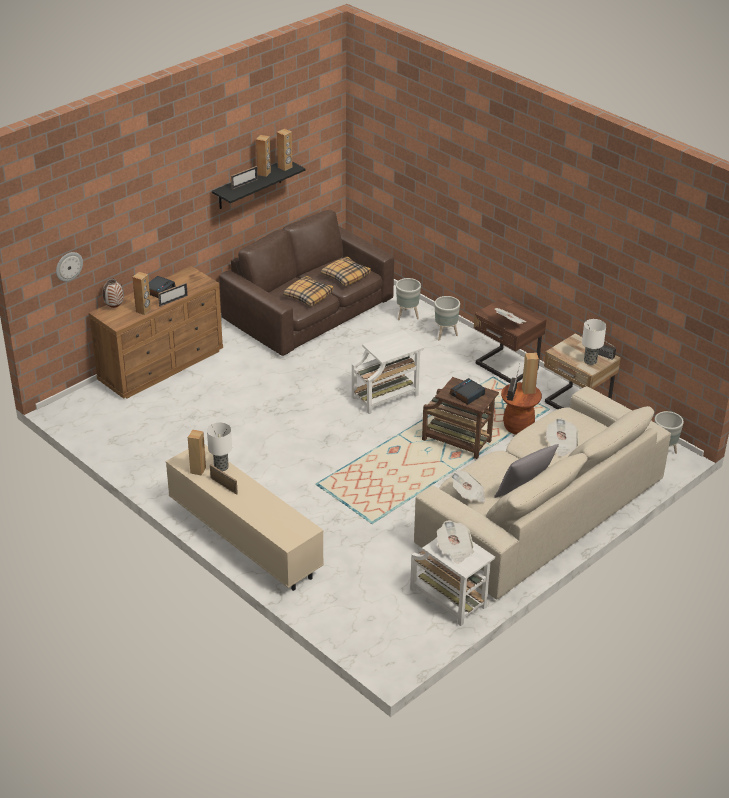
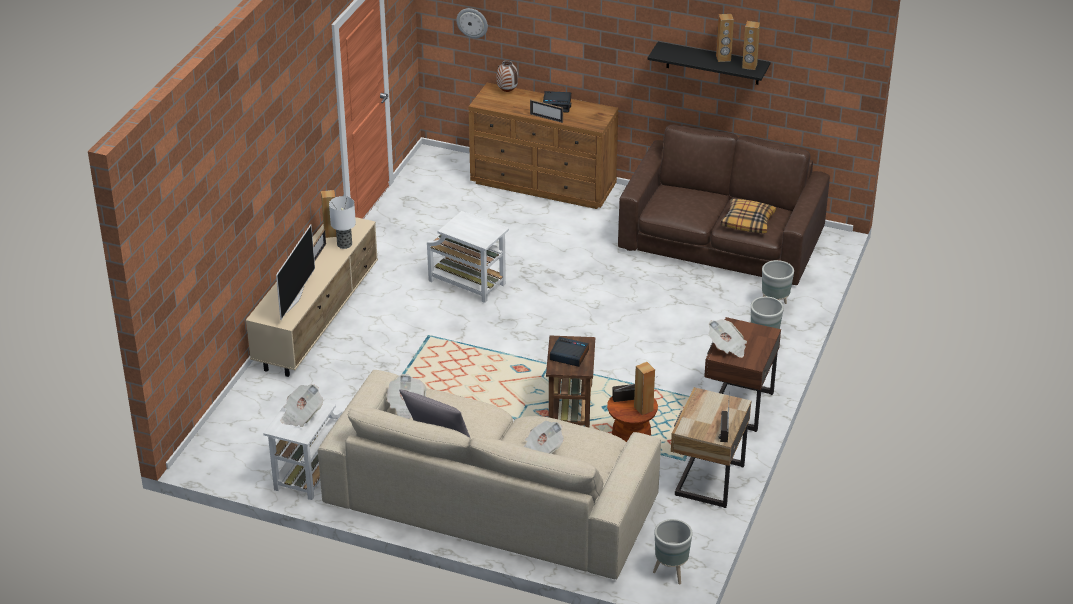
camera: 65 degrees right, 0 degrees up
brown speaker [132,272,151,315] -> none
picture frame [231,166,258,189] -> none
pillow [283,276,333,306] -> none
white side table [352,330,424,414] -> white side table moved to [427,211,509,303]
table lamp [582,319,606,365] -> none
none -> television [276,224,315,320]

